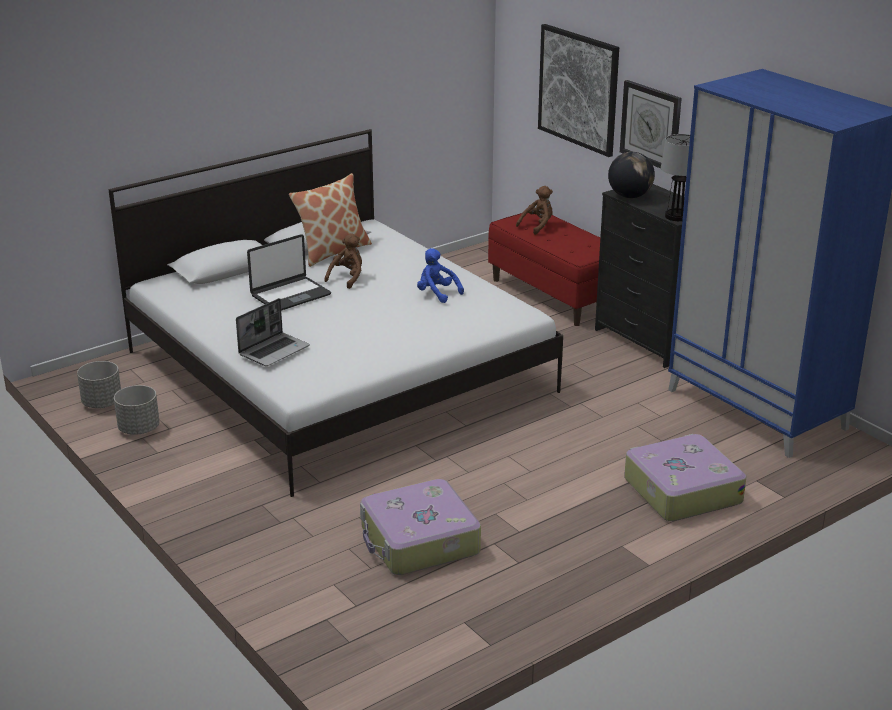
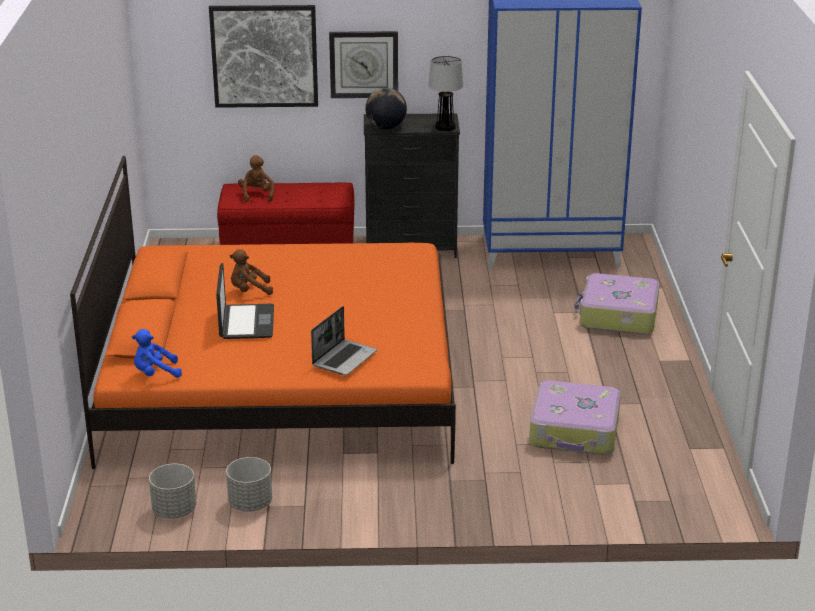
camera: 55 degrees left, 0 degrees up
white bed [108,129,563,497] -> orange bed [70,156,456,469]
laptop [236,298,310,366] -> laptop turned 45 degrees clockwise [311,306,377,375]
pillow [289,173,372,267] -> none
brown plush toy [324,233,362,289] -> brown plush toy turned 75 degrees counterclockwise [230,249,273,295]
blue plush toy [417,248,464,303] -> blue plush toy moved to [132,329,182,378]

